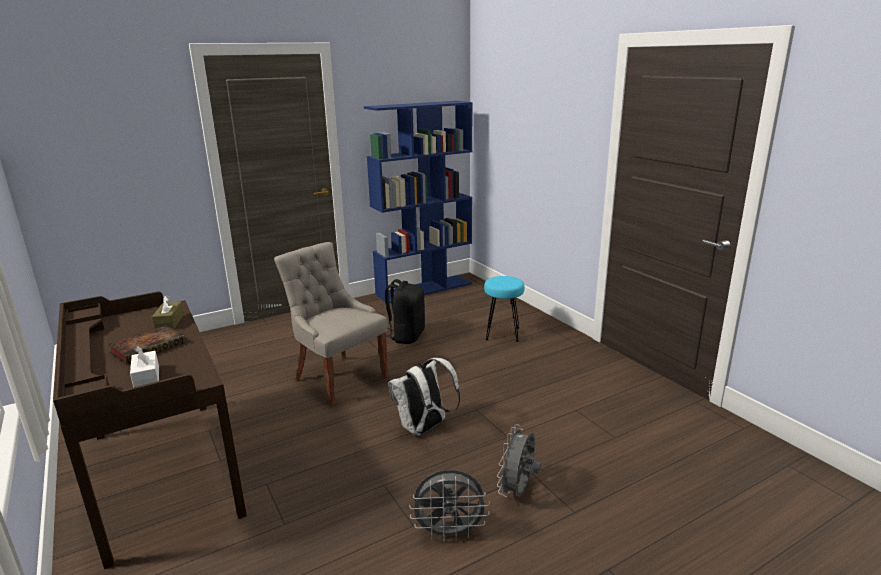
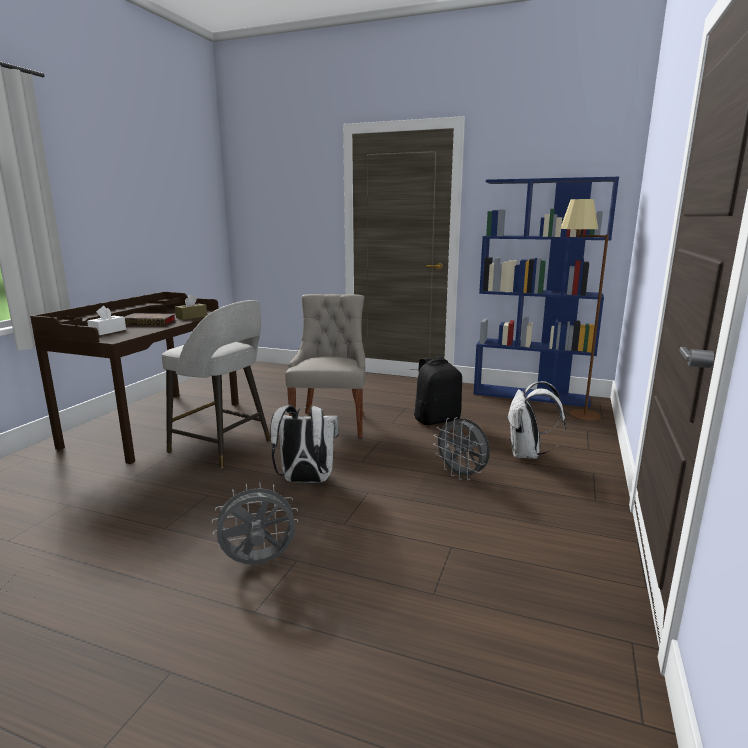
camera: 50 degrees right, 5 degrees down
grey fan [409,470,490,542] -> grey fan moved to [433,417,490,480]
turquoise stool [484,276,525,342] -> white backpack [507,381,566,459]
none -> grey stool [162,300,270,468]
none -> brown floor lamp [560,199,609,421]

